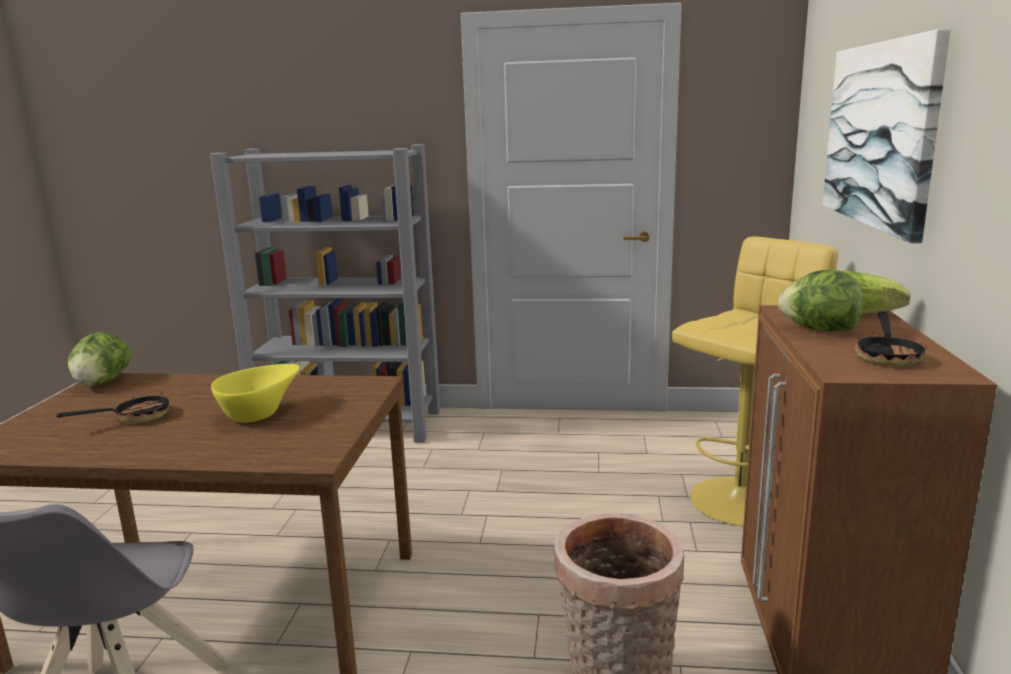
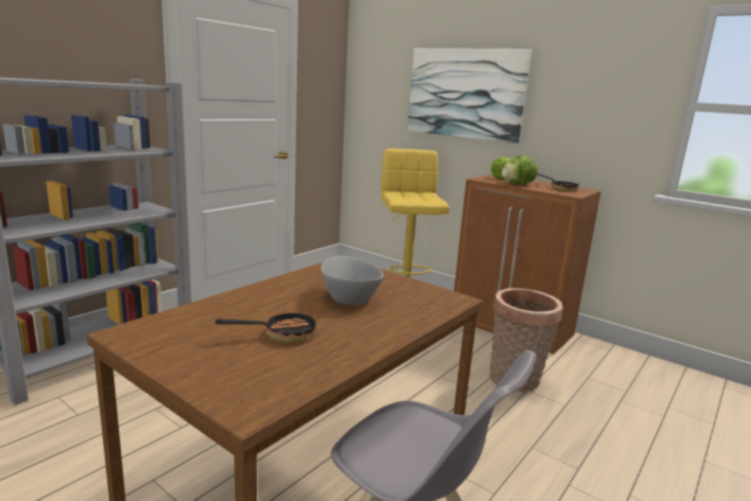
camera: 60 degrees left, 0 degrees up
frying pan [56,391,170,424] -> frying pan turned 75 degrees clockwise [215,309,316,343]
lettuce [68,332,131,386] -> none
yellow bowl [211,364,299,422] -> grey bowl [321,256,384,305]

